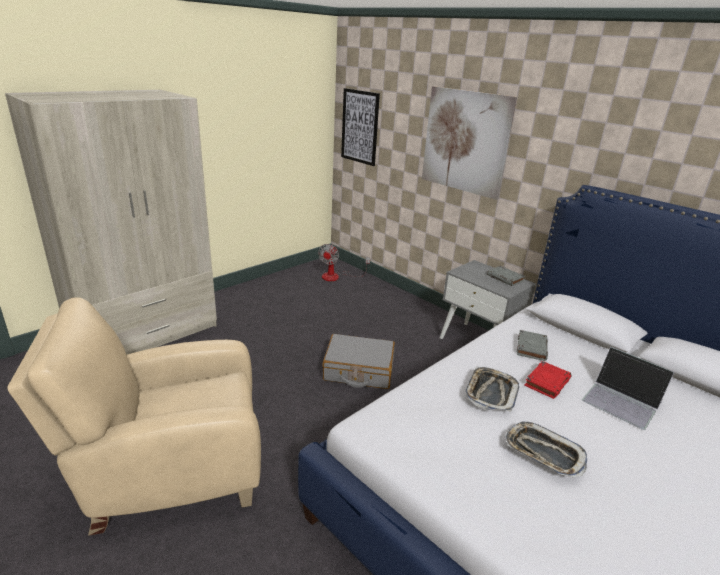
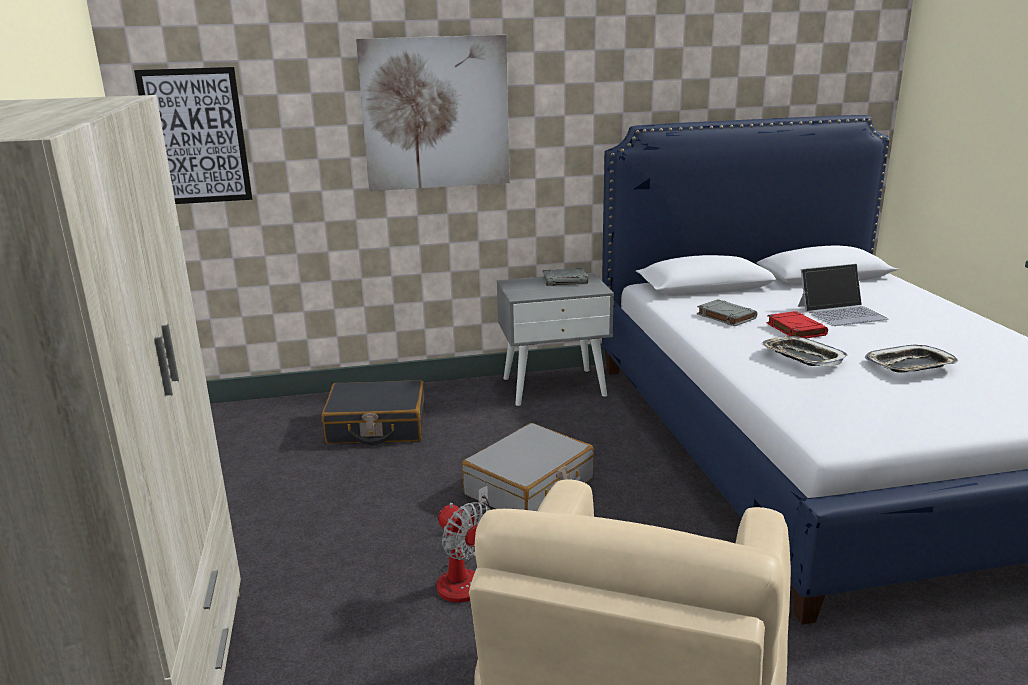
camera: 55 degrees left, 5 degrees down
fan [318,244,370,281] -> fan moved to [437,486,490,603]
none -> black suitcase [322,380,425,445]

